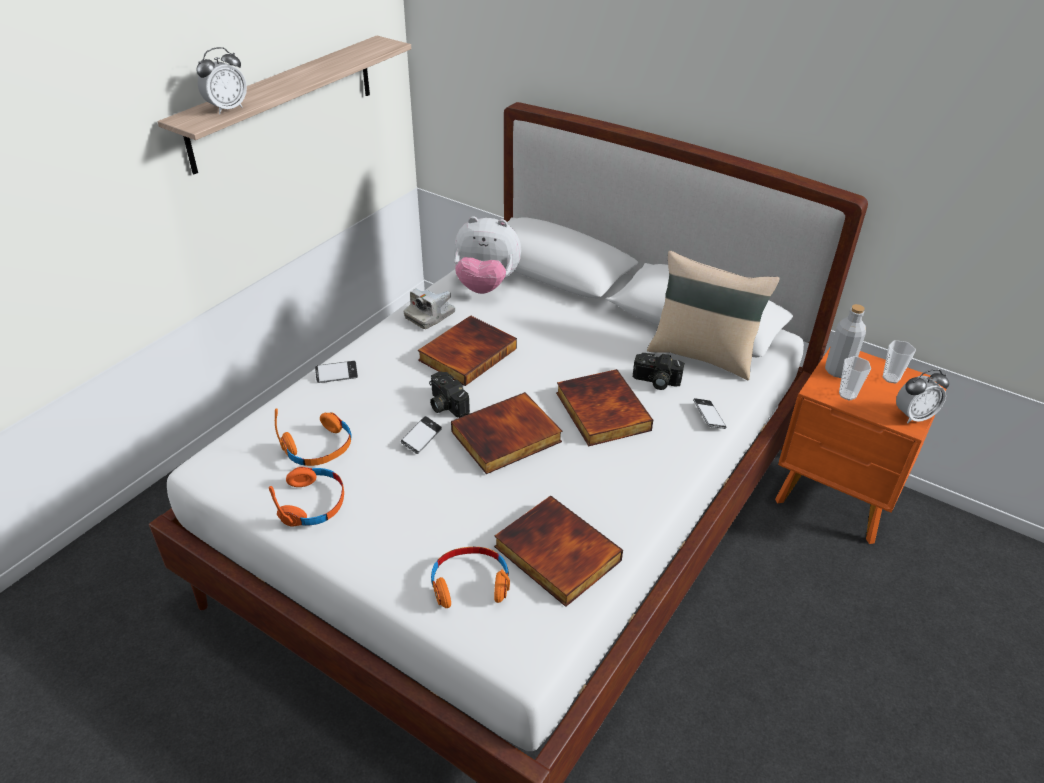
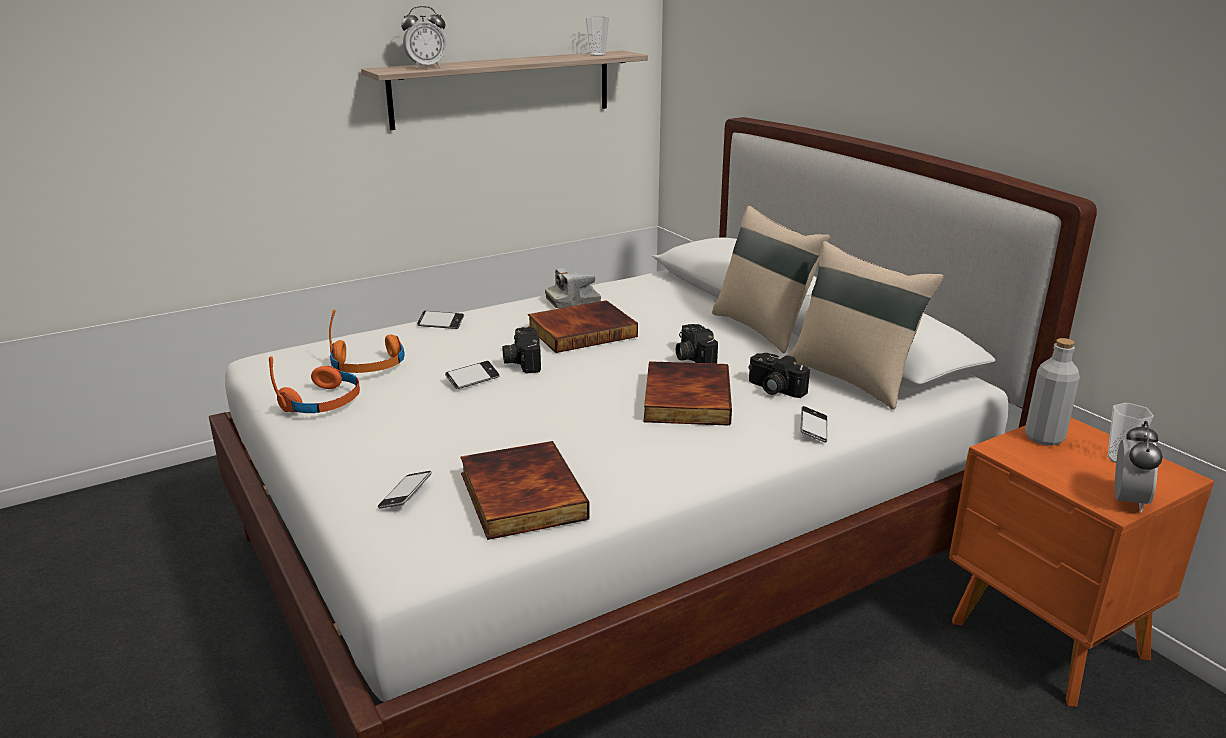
camera: 25 degrees right, 15 degrees down
orange headphones [431,547,510,608] -> phone [378,471,432,509]
book [451,392,562,474] -> none
plush toy [454,216,521,294] -> none
cup [839,356,871,400] -> cup moved to [586,16,609,56]
alarm clock [896,369,949,424] -> alarm clock turned 75 degrees counterclockwise [1115,421,1163,513]
none -> camera [676,324,718,364]
none -> beige pillow [712,206,830,353]

